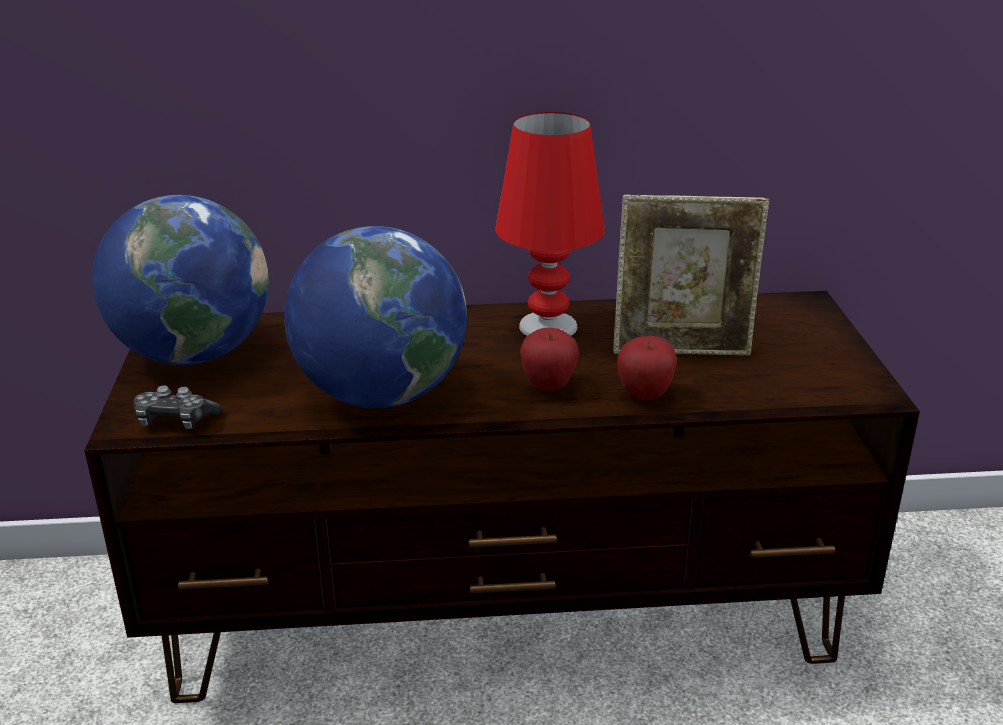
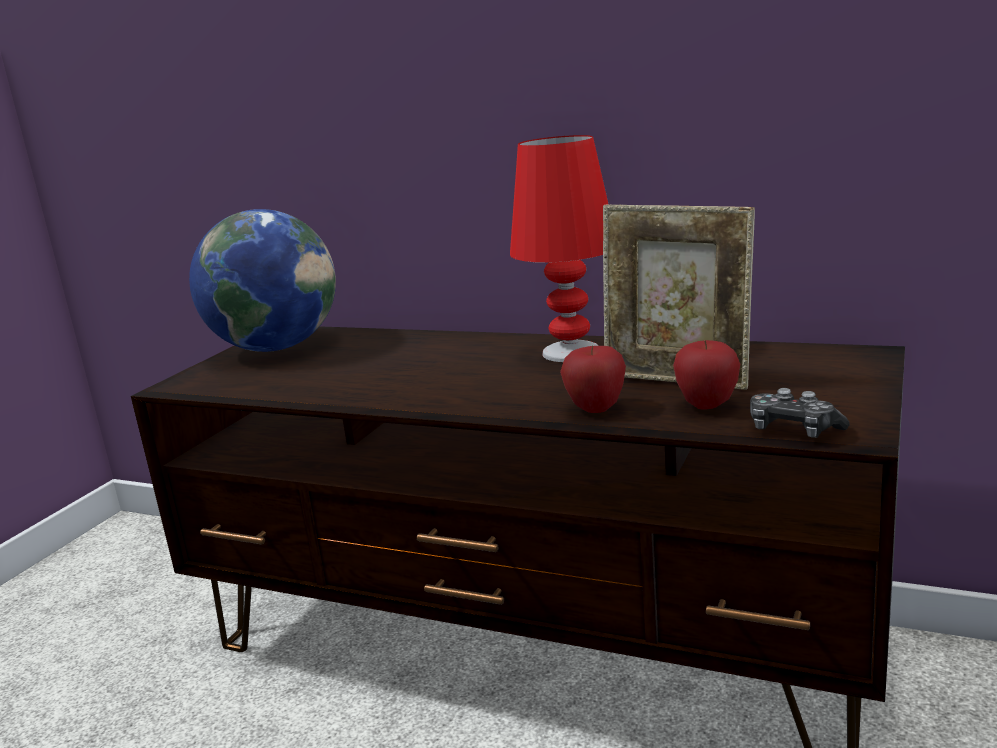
camera: 30 degrees right, 10 degrees down
game controller [133,385,222,429] -> game controller moved to [750,388,850,438]
globe [284,226,467,408] -> none
apple [520,328,580,391] -> apple moved to [673,340,740,410]

